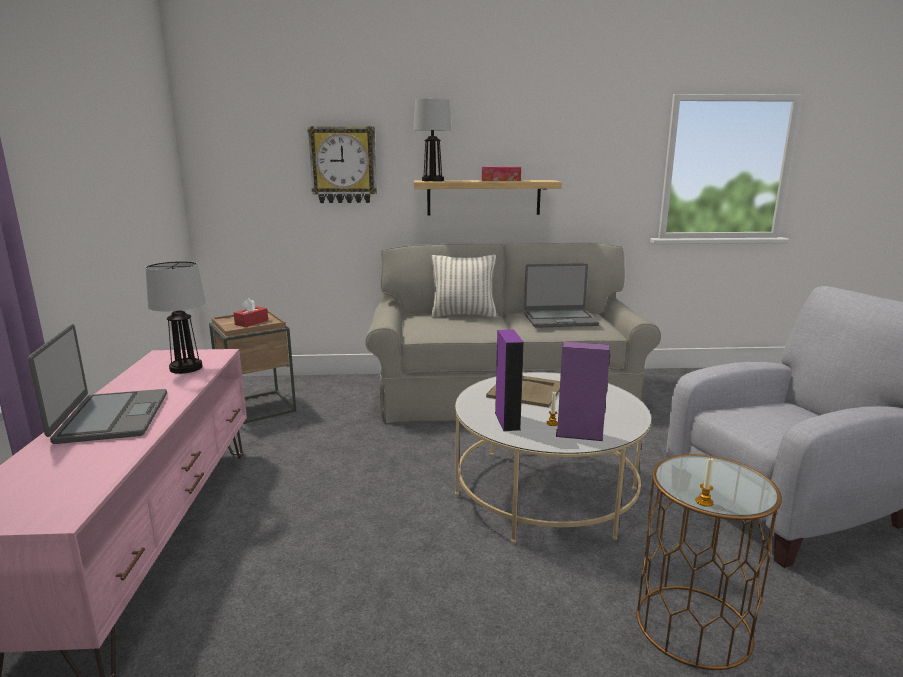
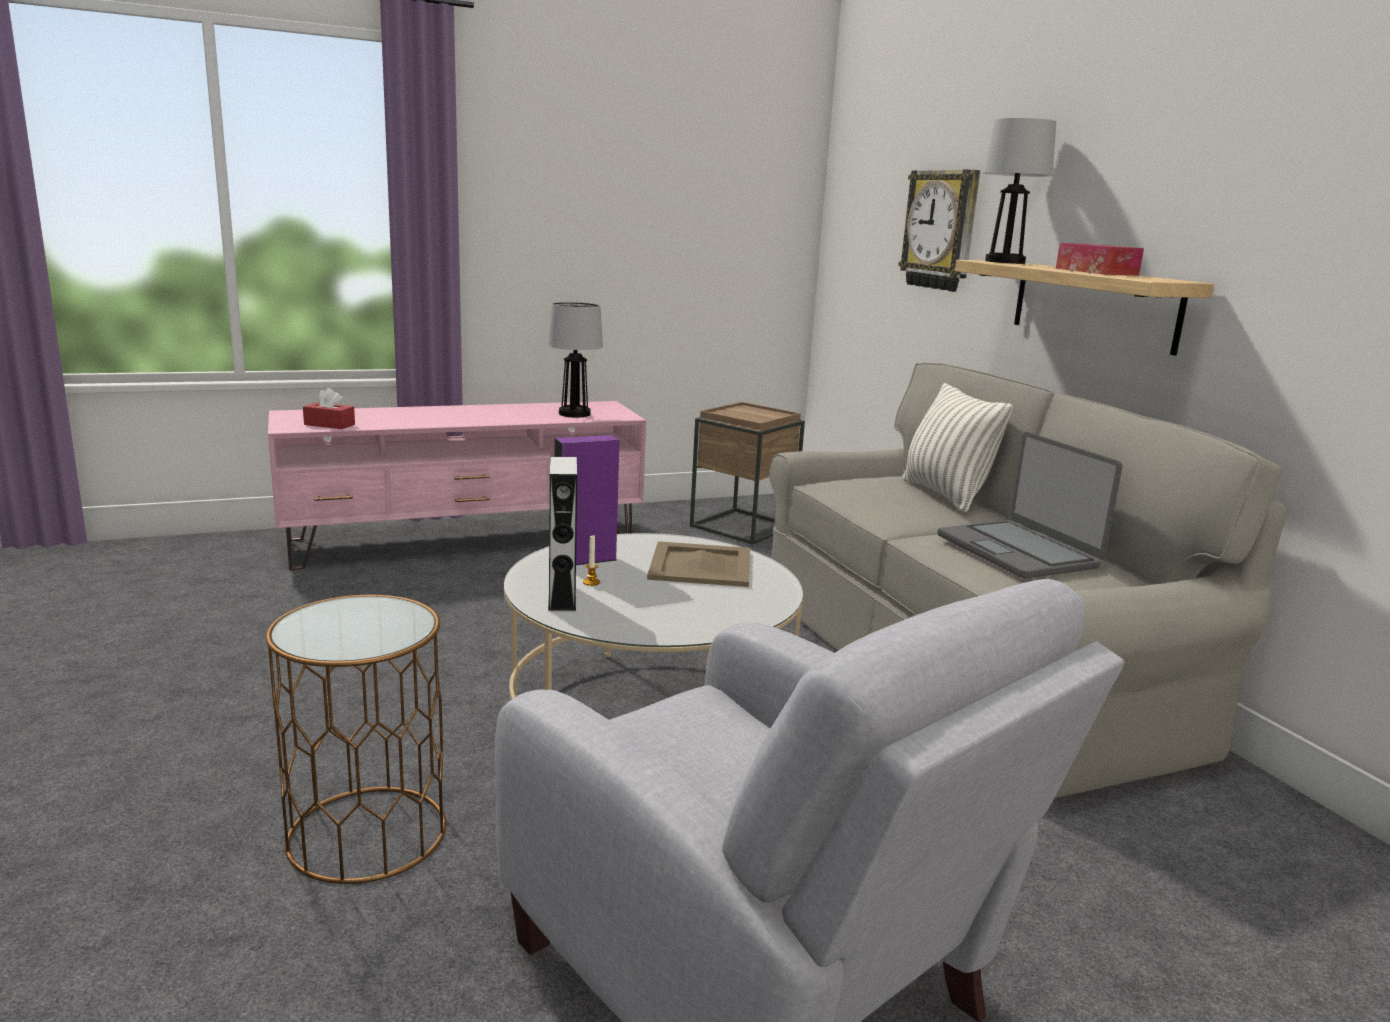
camera: 70 degrees right, 0 degrees up
laptop [28,324,167,444] -> none
red tissue box [234,298,268,327] -> red tissue box moved to [303,388,355,429]
purple speaker [556,342,610,441] -> grey speaker [548,457,577,611]
candle [696,458,714,507] -> none

